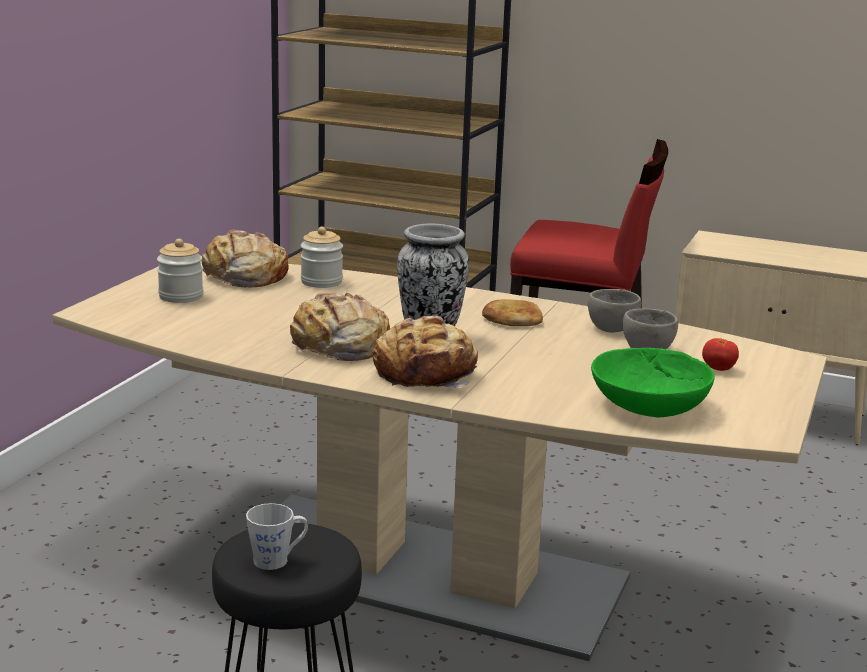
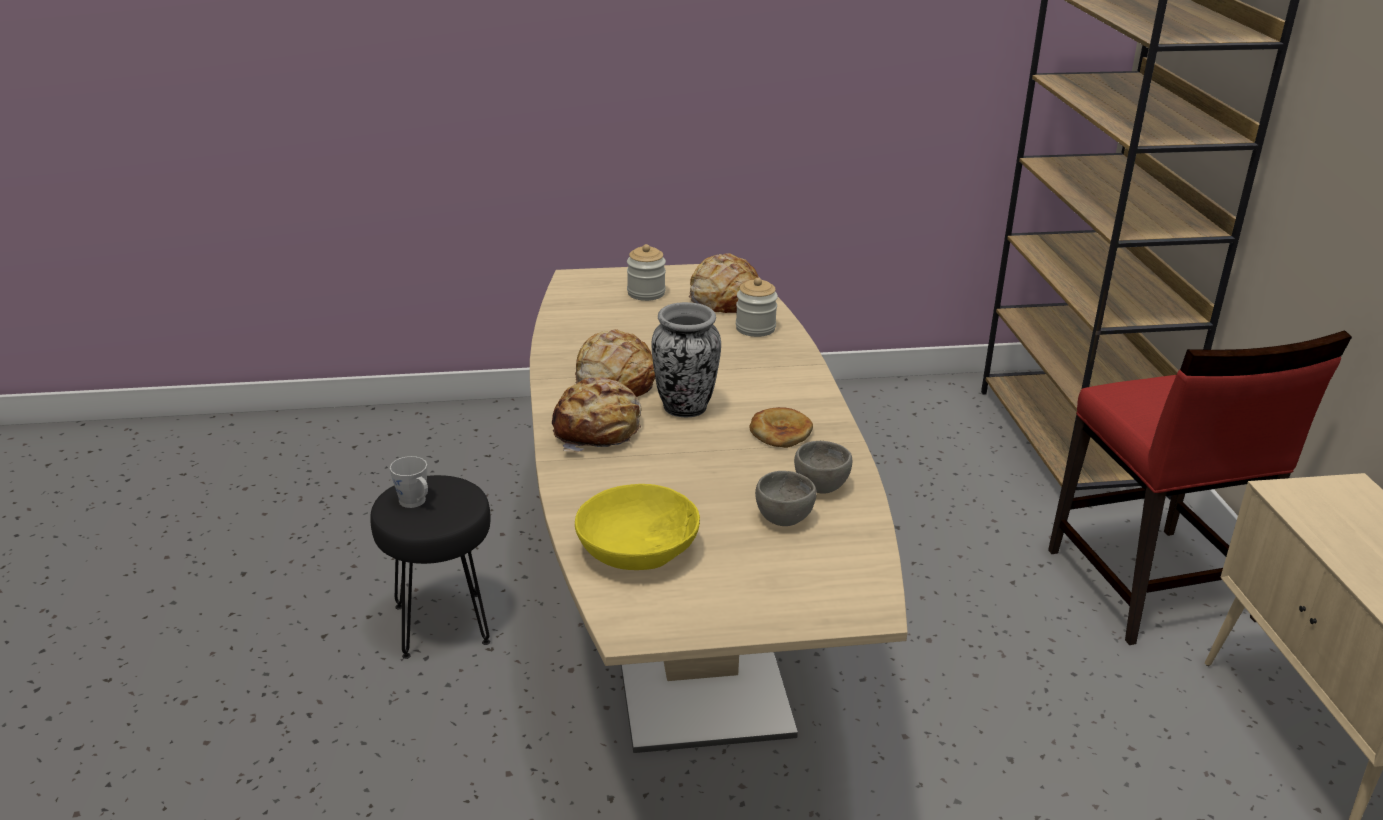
camera: 60 degrees right, 10 degrees up
green bowl [591,348,715,417] -> yellow bowl [575,484,700,570]
tomato [702,338,739,371] -> none

